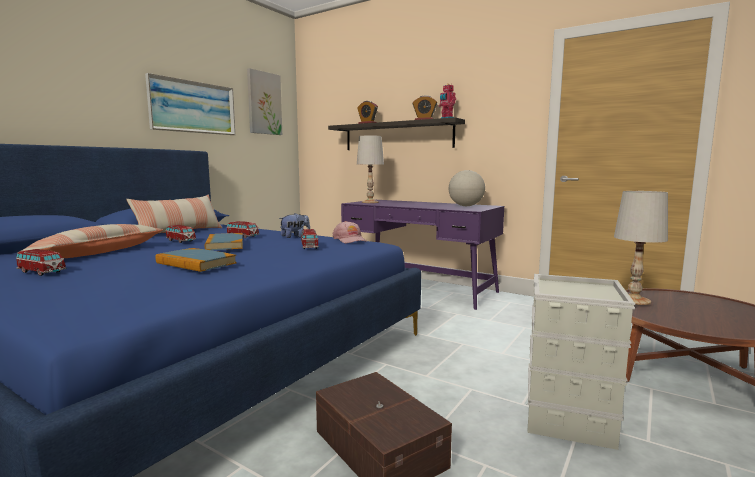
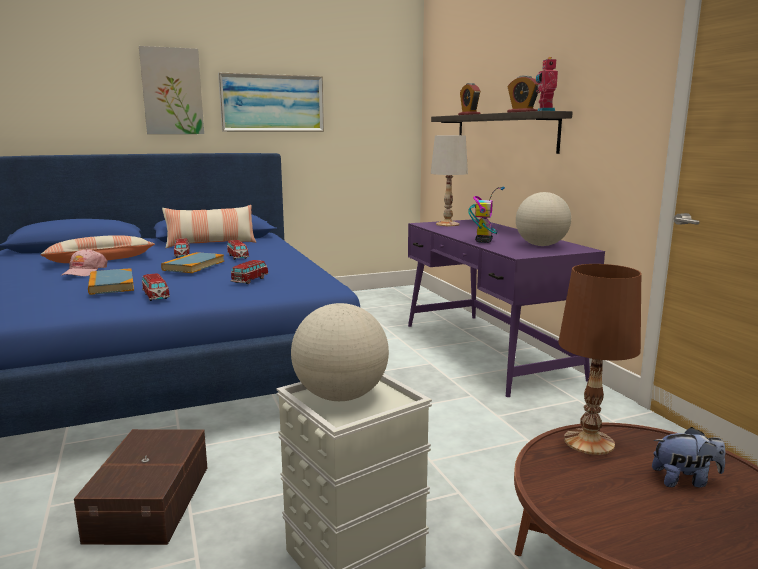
camera: 35 degrees right, 5 degrees up
toy car [16,249,67,276] -> toy car moved to [142,273,170,301]
picture [247,68,282,135] -> picture moved to [139,46,204,134]
plush toy [279,213,310,238] -> plush toy moved to [652,427,725,487]
pink cap [333,221,367,243] -> pink cap moved to [62,249,108,276]
white table lamp [614,191,668,305] -> brown table lamp [558,264,641,455]
none -> globe [291,303,389,401]
none -> toy robot [468,187,505,243]

